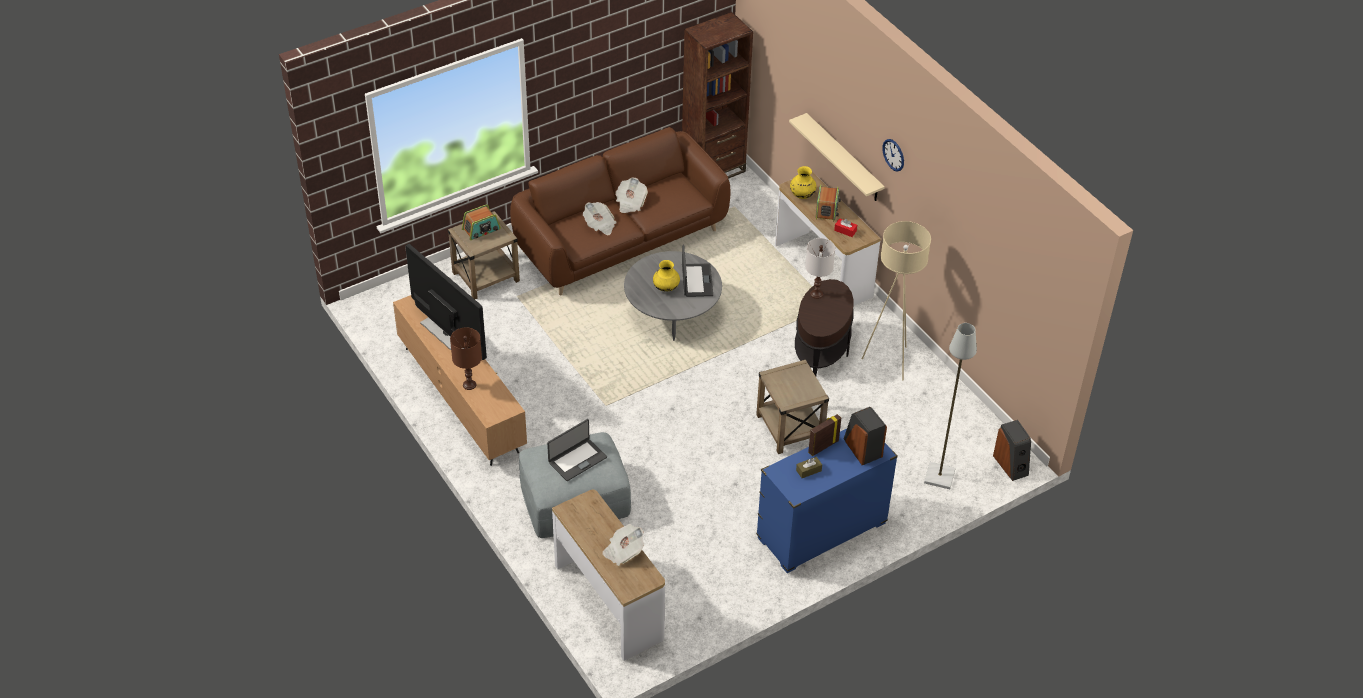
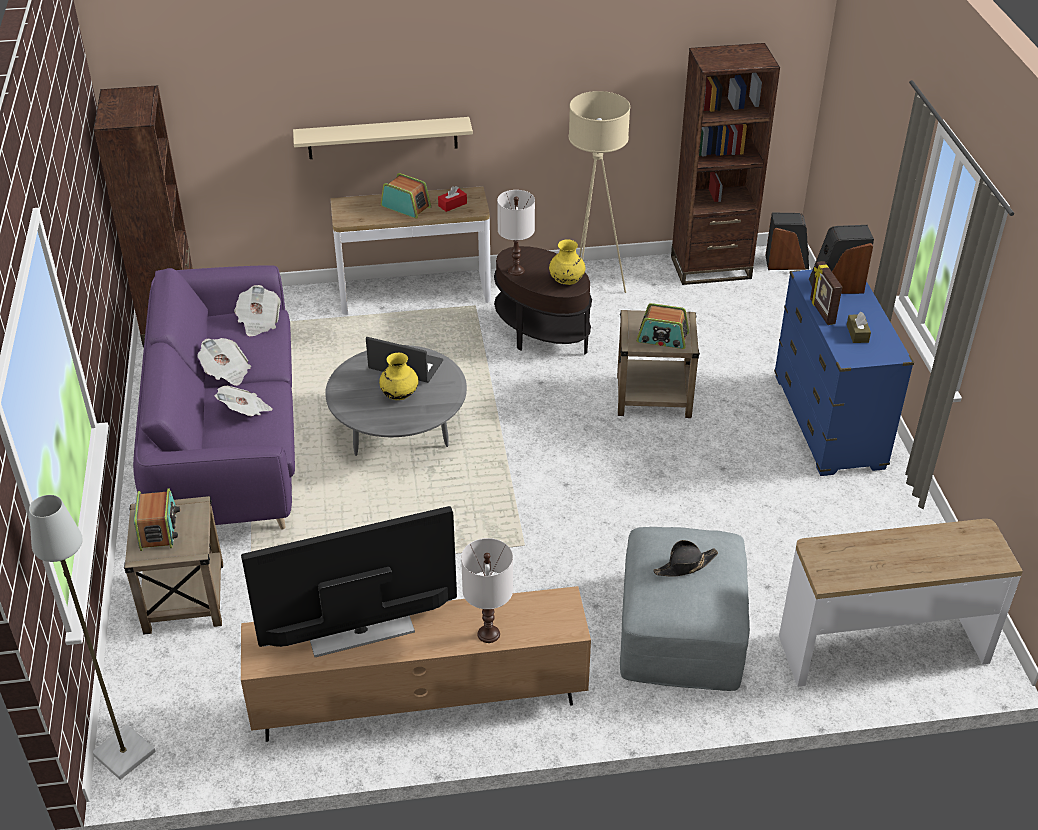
camera: 65 degrees left, 5 degrees down
brown table lamp [450,327,482,390] -> white table lamp [461,538,513,643]
brown sofa [510,127,730,295] -> purple sofa [133,265,295,529]
laptop [547,419,607,481] -> black hat [653,540,718,576]
newspaper [602,524,644,566] -> newspaper moved to [234,285,281,336]
yellow vase [790,166,816,199] -> yellow vase moved to [549,239,585,285]
wall clock [883,139,904,172] -> none
grey floor lamp [924,323,977,489] -> grey floor lamp moved to [29,495,156,780]
none -> radio [636,303,689,349]
none -> brown bookcase [671,43,780,285]

